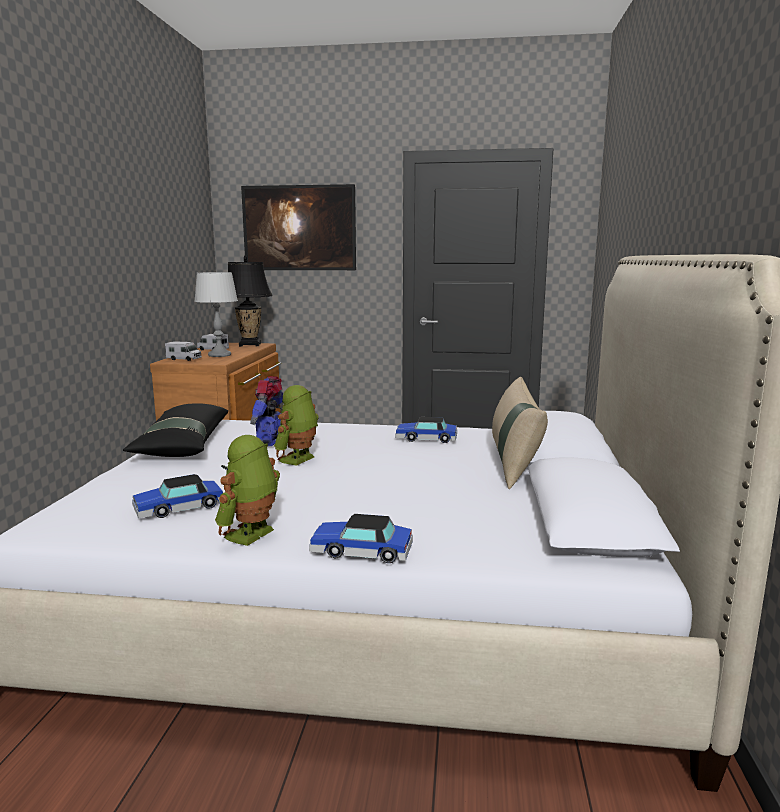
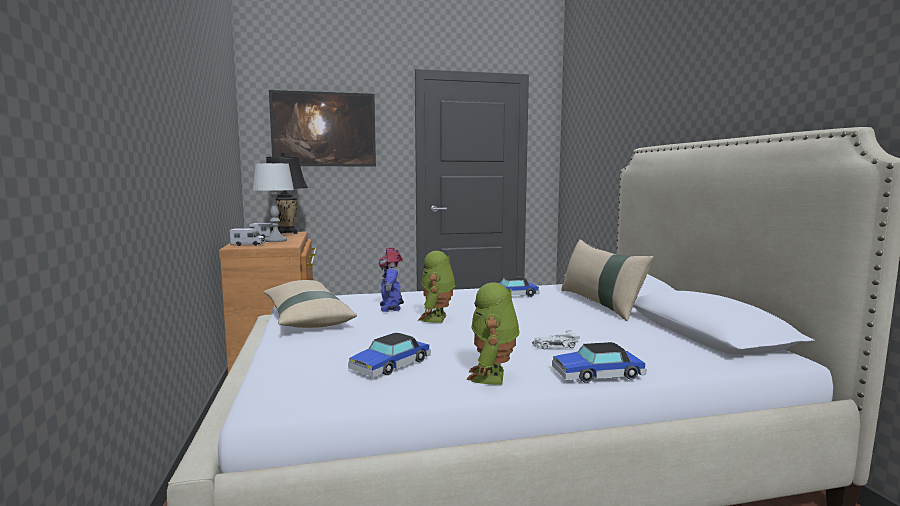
camera: 20 degrees left, 5 degrees down
black pillow [123,403,228,457] -> beige pillow [263,280,357,328]
none -> white toy car [532,330,580,350]

